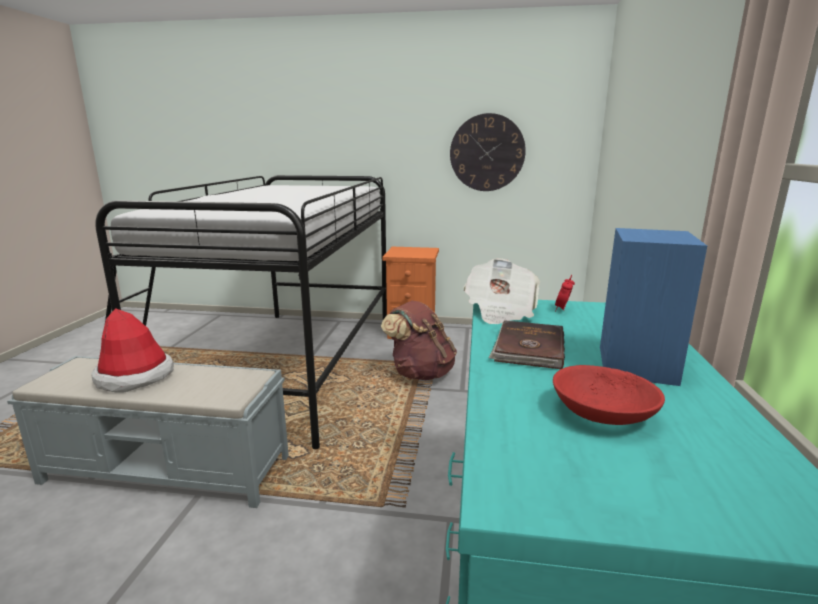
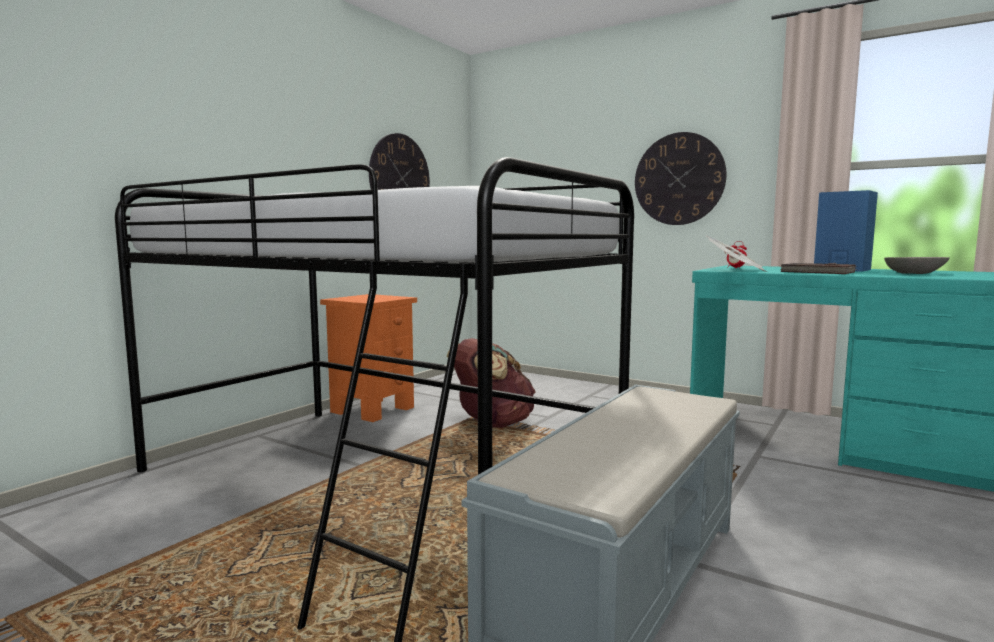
camera: 65 degrees left, 10 degrees down
hat [91,308,174,393] -> none
red bowl [553,365,665,425] -> grey bowl [884,257,950,274]
none -> wall clock [635,132,727,225]

